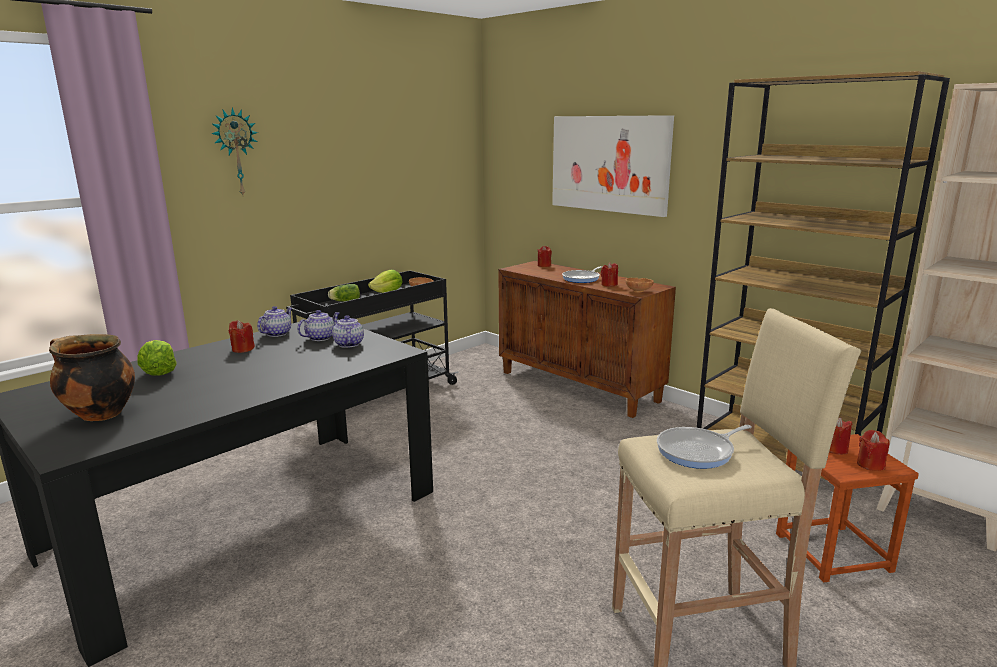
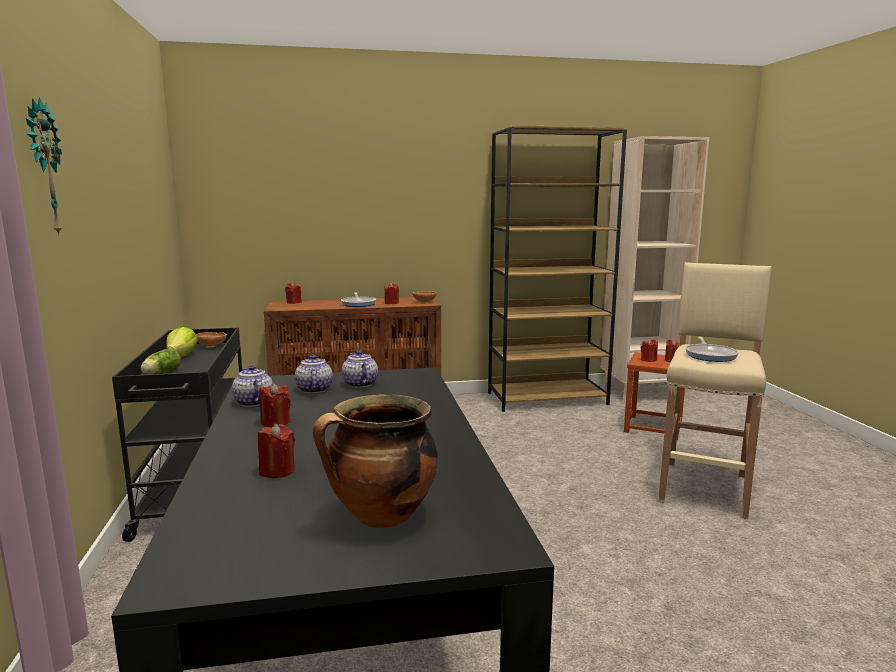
camera: 55 degrees left, 5 degrees down
lettuce [137,340,177,376] -> red candle [258,424,295,478]
teapot [332,315,364,348] -> teapot turned 45 degrees clockwise [342,350,378,388]
picture [552,115,674,217] -> none

